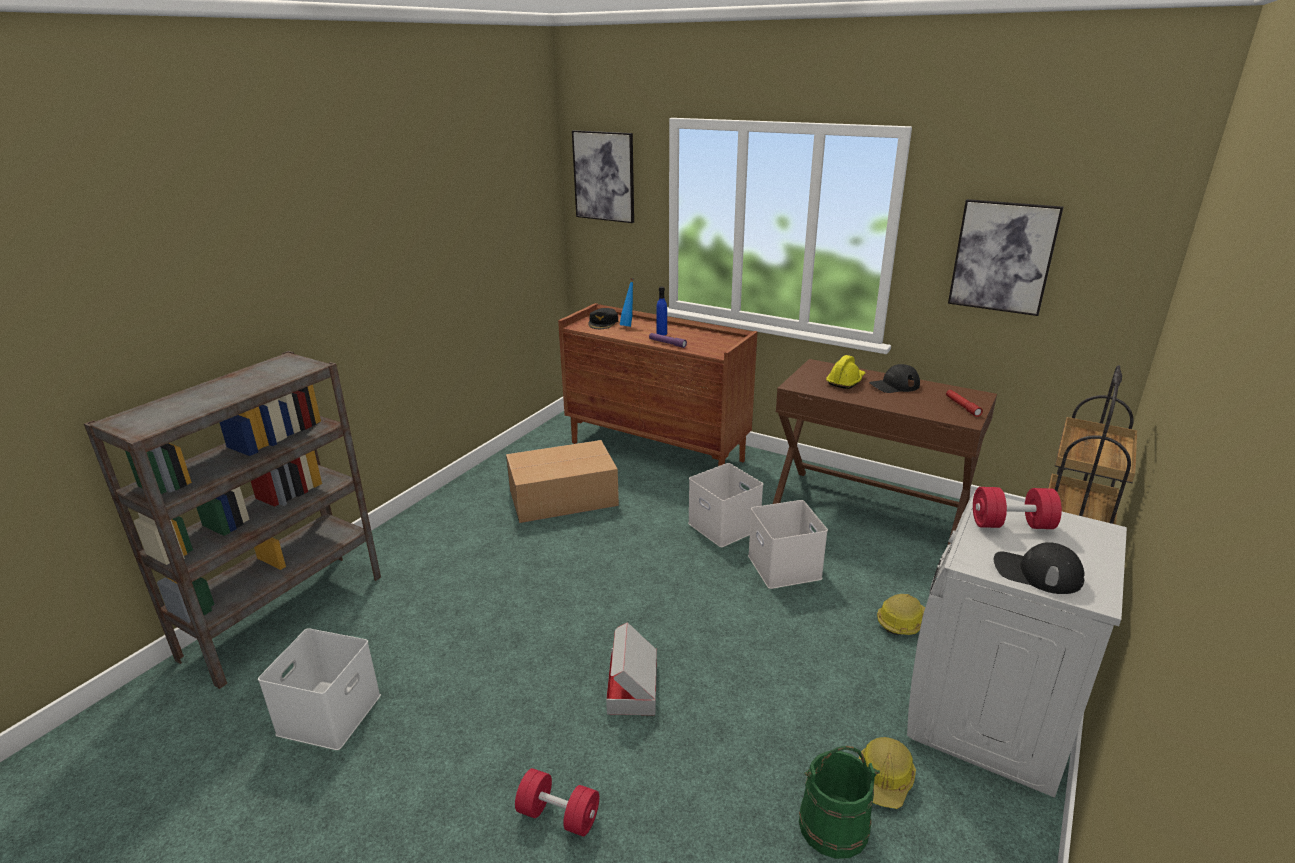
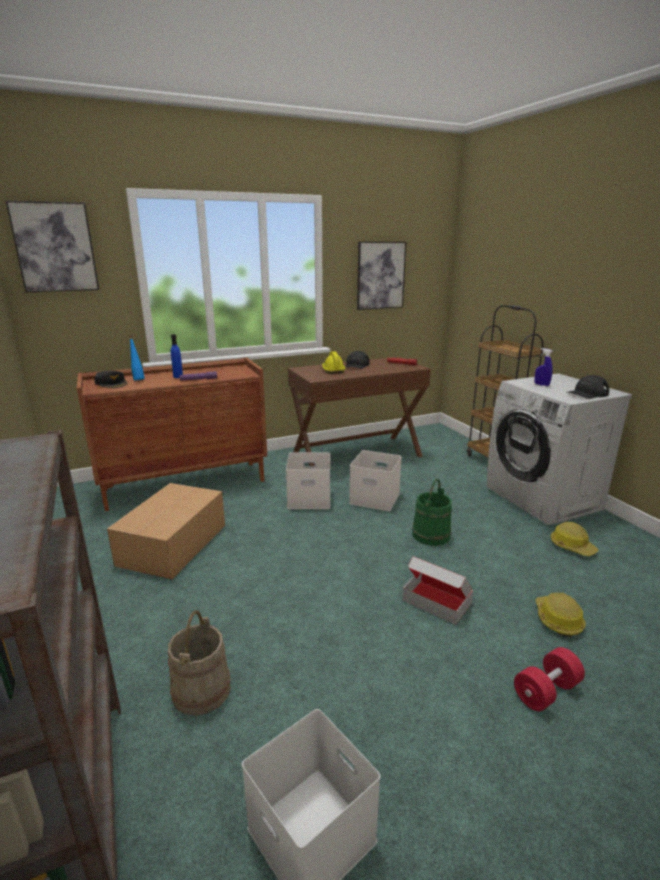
camera: 55 degrees left, 5 degrees down
green bucket [799,746,880,859] -> green bucket moved to [412,478,452,546]
hard hat [877,594,925,635] -> hard hat moved to [536,592,586,637]
red dumbbell [973,487,1062,529] -> blue spray bottle [534,348,553,386]
none -> beige bucket [168,610,231,716]

